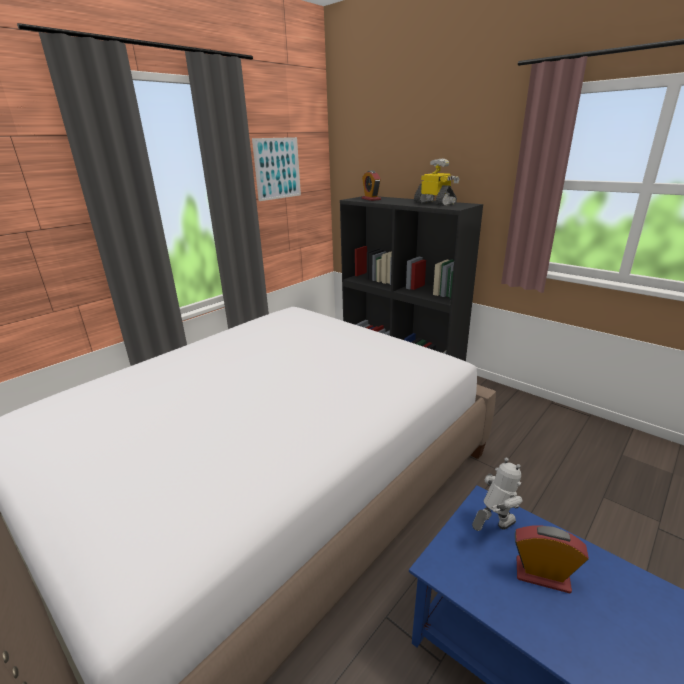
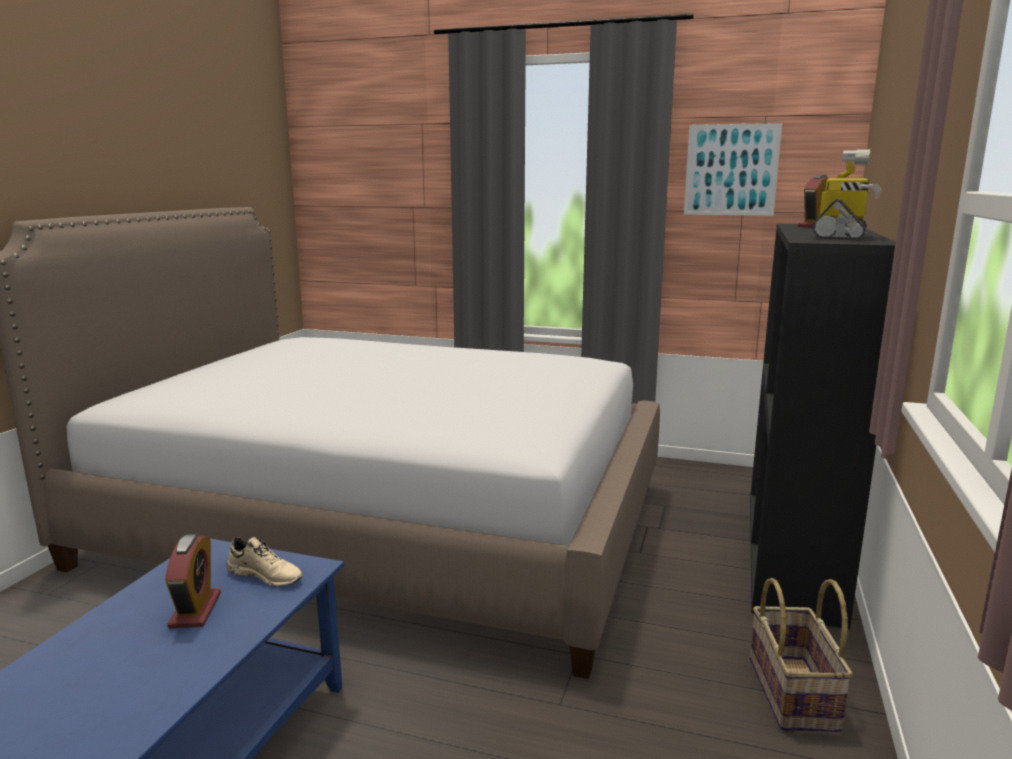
camera: 65 degrees right, 10 degrees down
toy robot [472,458,523,531] -> beige shoe [227,537,303,587]
none -> basket [750,578,853,732]

